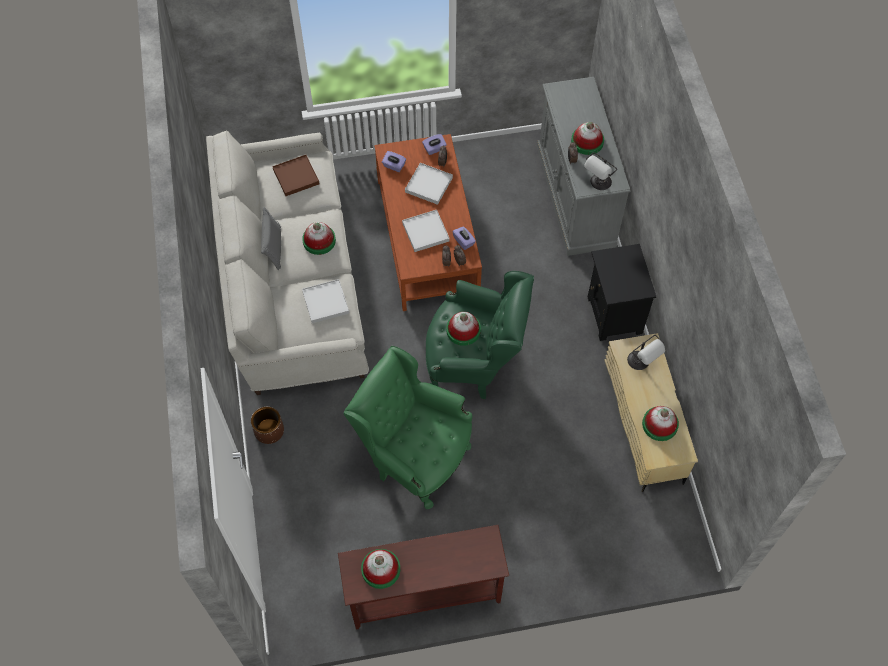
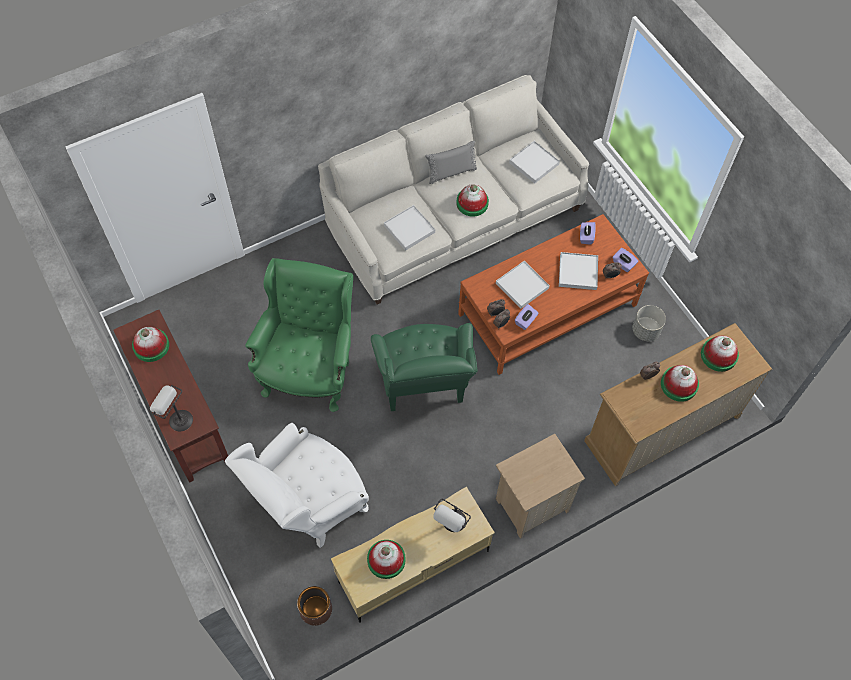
camera: 70 degrees right, 0 degrees up
brown planter [251,407,284,444] -> brown planter moved to [297,586,332,626]
brown tray [272,155,320,196] -> white tray [509,141,560,184]
hat [447,312,481,346] -> hat moved to [701,336,739,372]
grey cabinet [537,77,630,256] -> brown cabinet [584,323,772,486]
table lamp [584,152,617,190] -> table lamp moved to [150,385,193,431]
black nightstand [588,244,656,341] -> beige nightstand [496,434,585,539]
none -> white armchair [225,423,369,548]
none -> grey planter [633,305,666,341]

